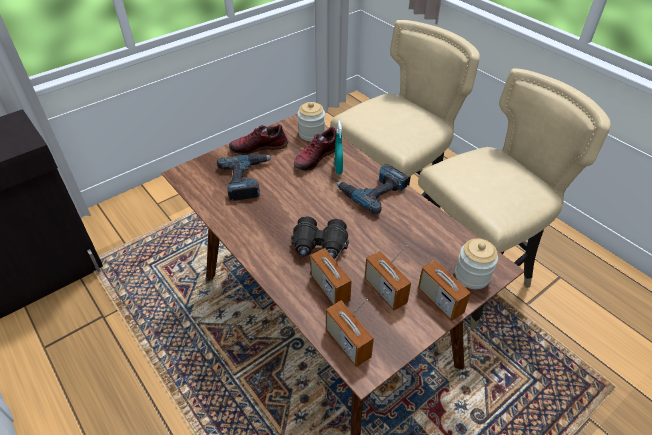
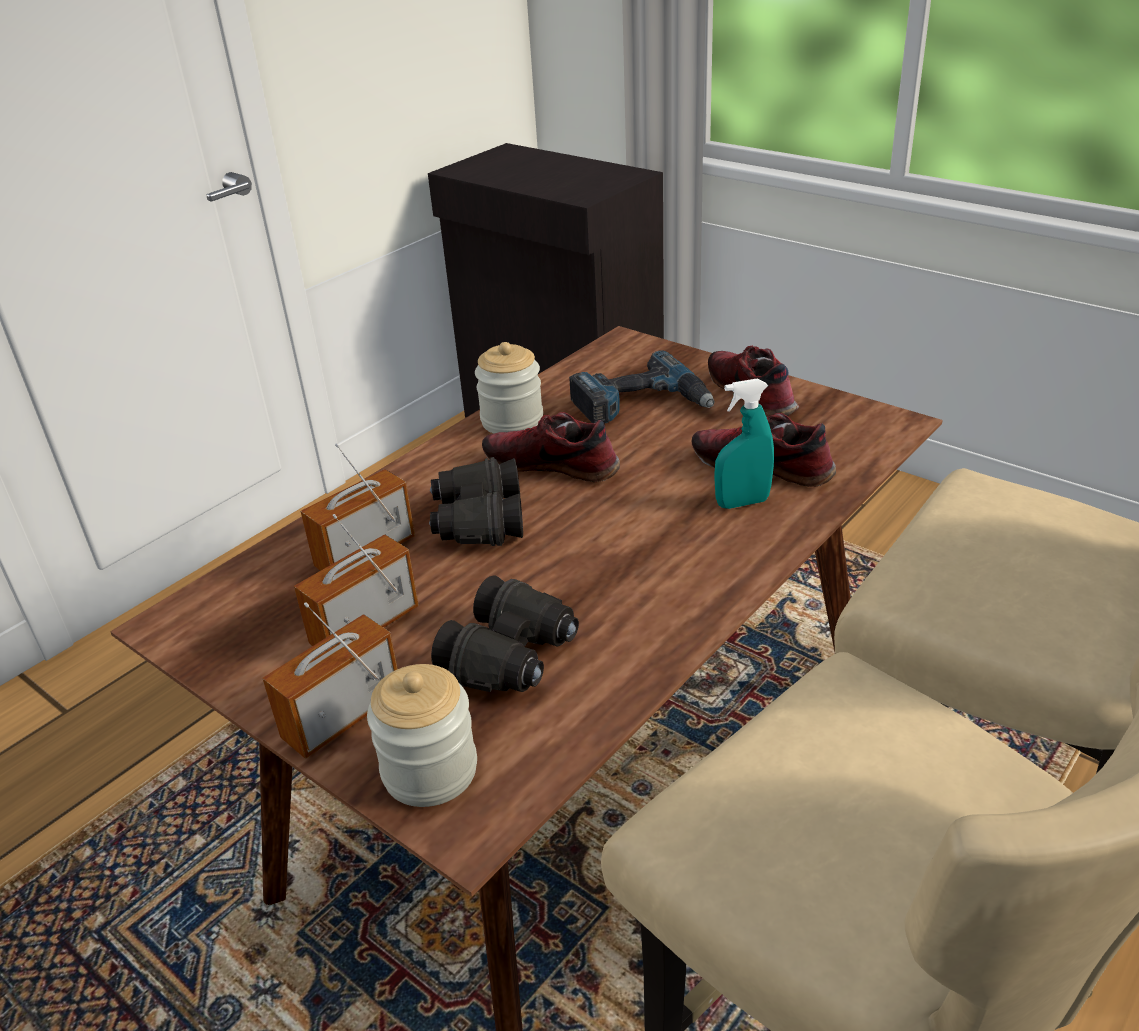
camera: 80 degrees right, 10 degrees down
jar [297,102,325,141] -> jar moved to [475,342,543,434]
radio [326,299,374,367] -> none
power drill [336,164,408,214] -> none
none -> black binoculars [431,575,579,692]
none -> shoe [482,412,620,482]

